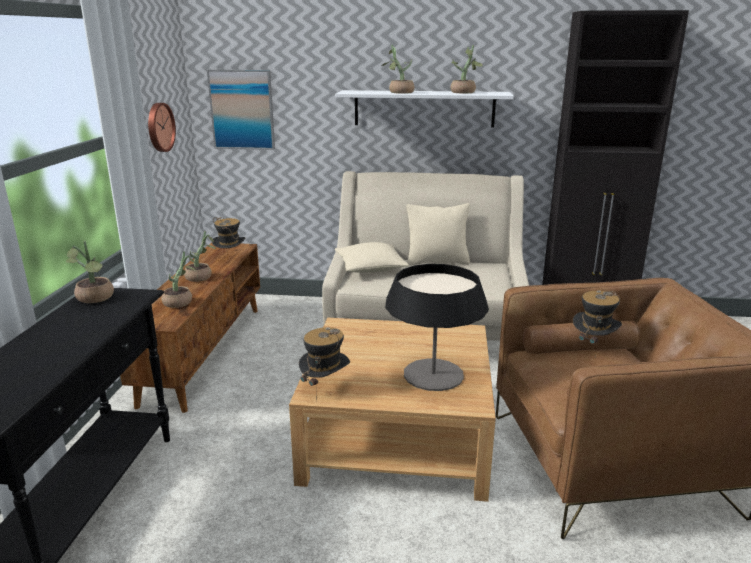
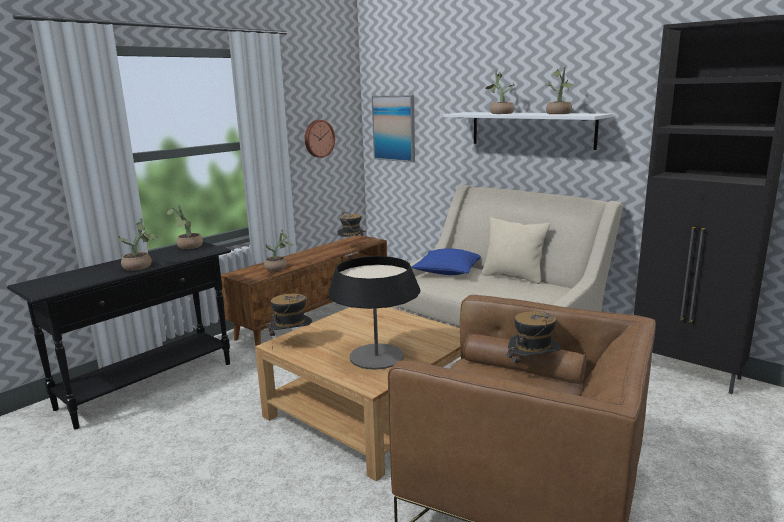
camera: 35 degrees right, 5 degrees down
potted plant [184,231,216,282] -> potted plant moved to [119,218,157,271]
beige pillow [335,242,409,273] -> blue pillow [411,249,481,275]

